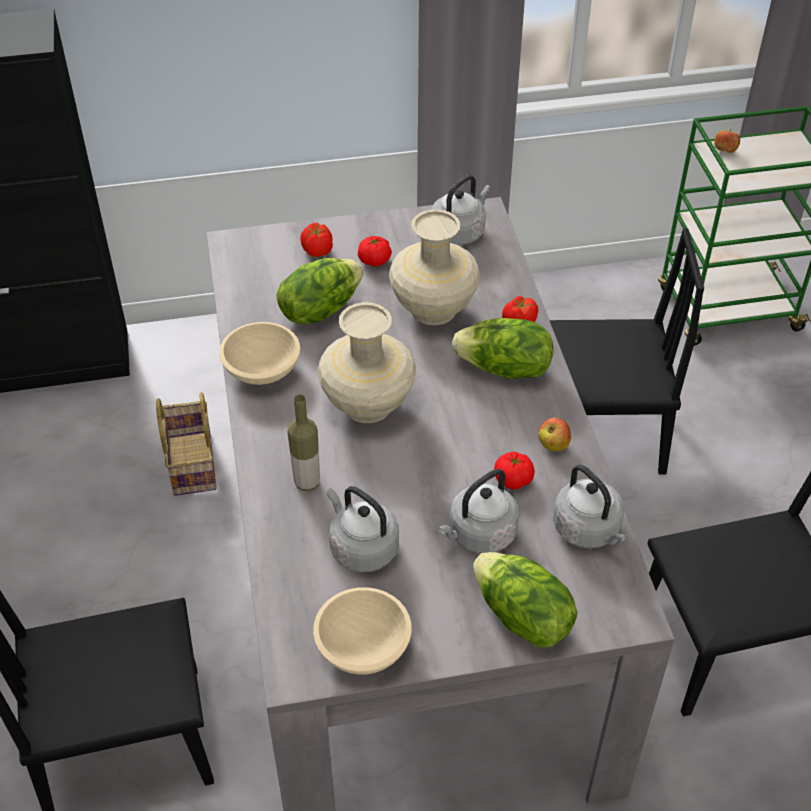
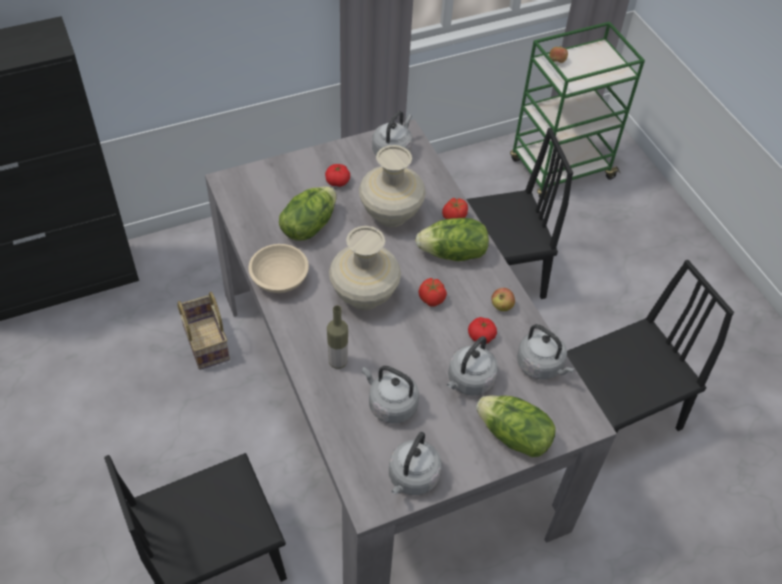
camera: 15 degrees left, 5 degrees up
tomato [300,223,333,257] -> tomato moved to [419,278,447,307]
beige bowl [313,587,412,675] -> grey kettle [389,432,442,495]

